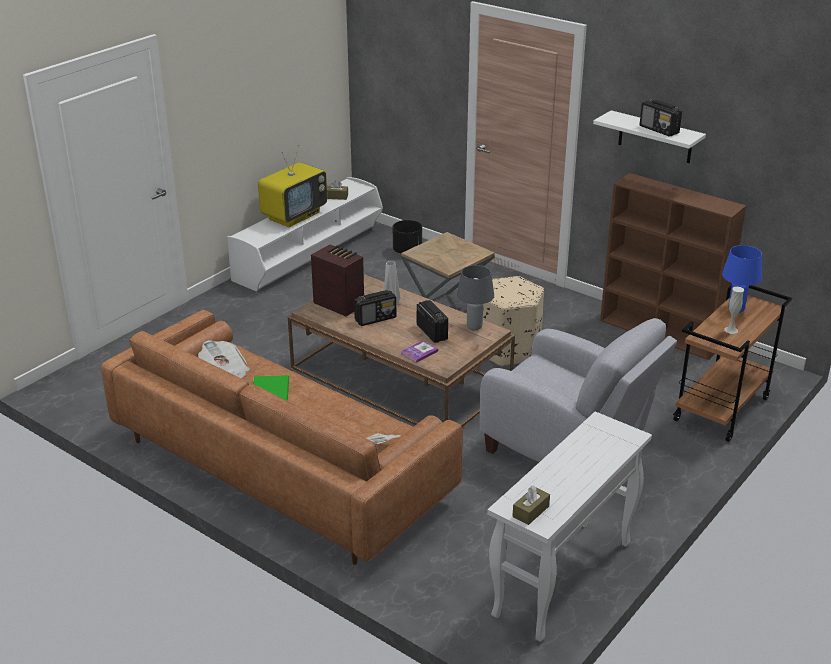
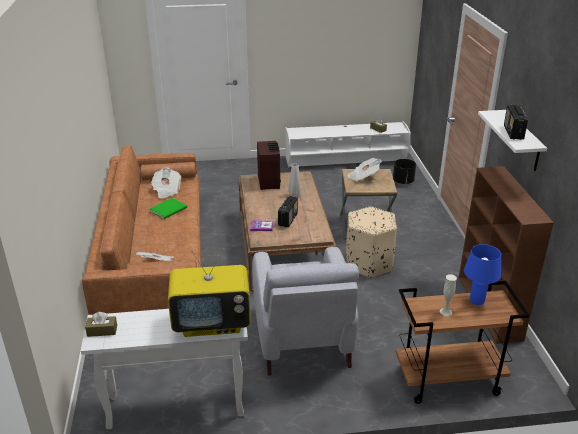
camera: 45 degrees right, 0 degrees up
television [258,145,327,227] -> television moved to [168,249,251,337]
radio [354,290,396,326] -> none
grey table lamp [457,265,494,331] -> none
none -> newspaper [347,158,382,182]

